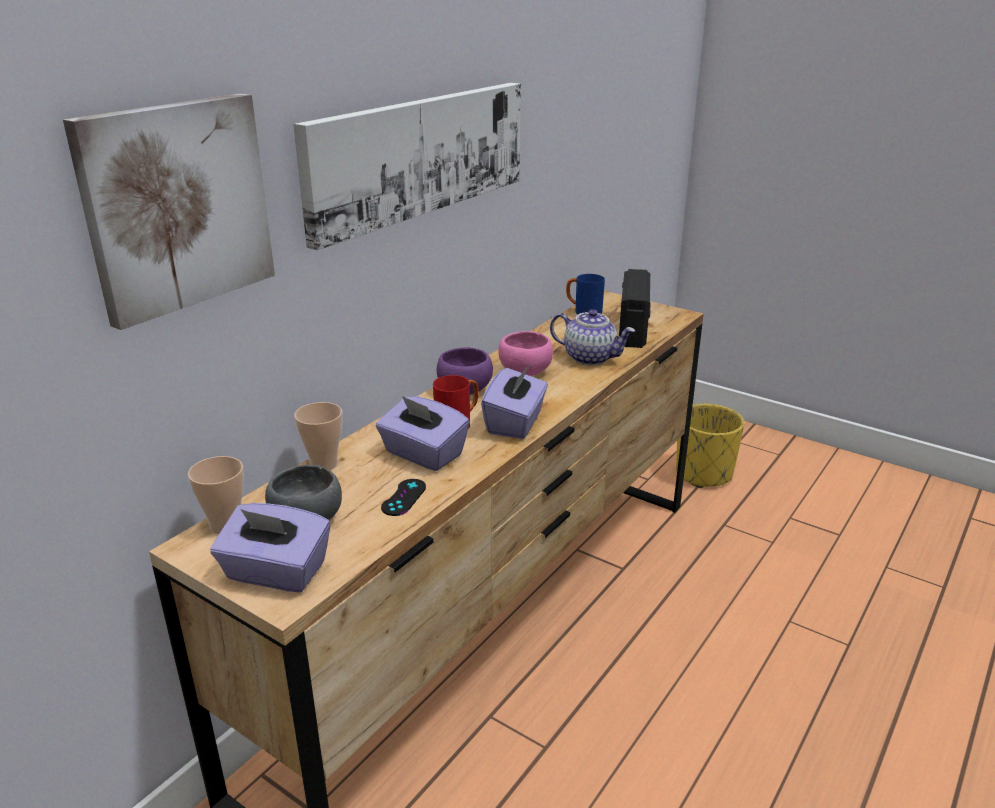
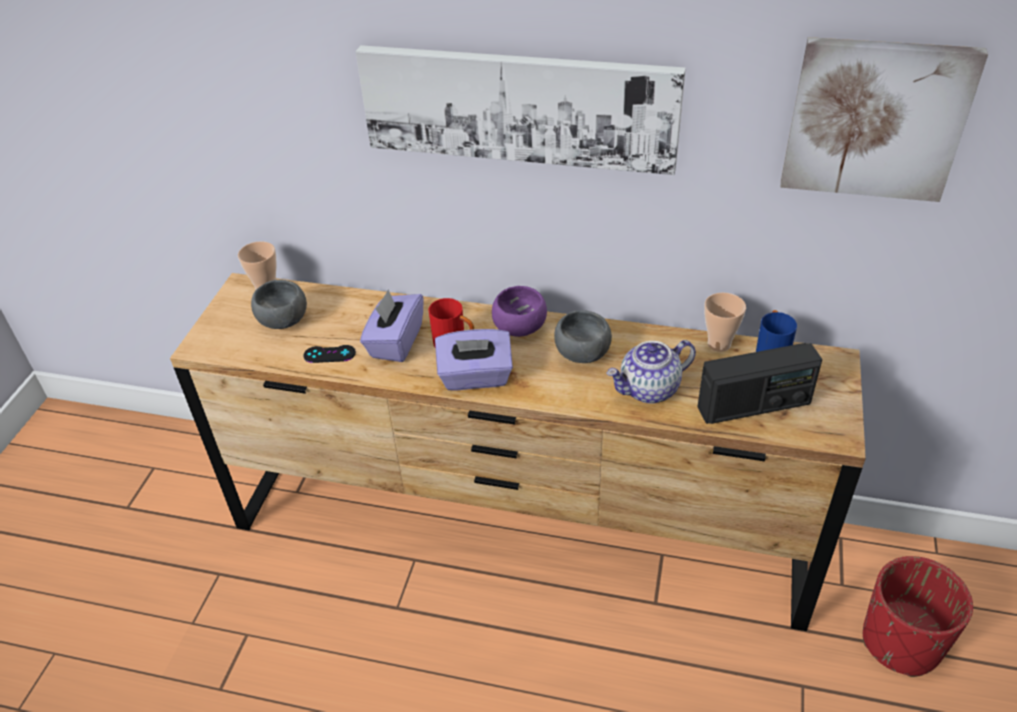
camera: 70 degrees right, 15 degrees up
picture [63,93,275,330] -> picture moved to [781,37,988,202]
purple tissue box [210,503,330,592] -> none
cup [294,402,343,470] -> cup moved to [704,292,746,352]
pink bowl [498,331,553,376] -> grey bowl [554,310,612,363]
teapot [550,309,635,366] -> teapot turned 60 degrees clockwise [607,340,696,404]
yellow planter [676,404,744,488] -> red planter [863,556,973,677]

